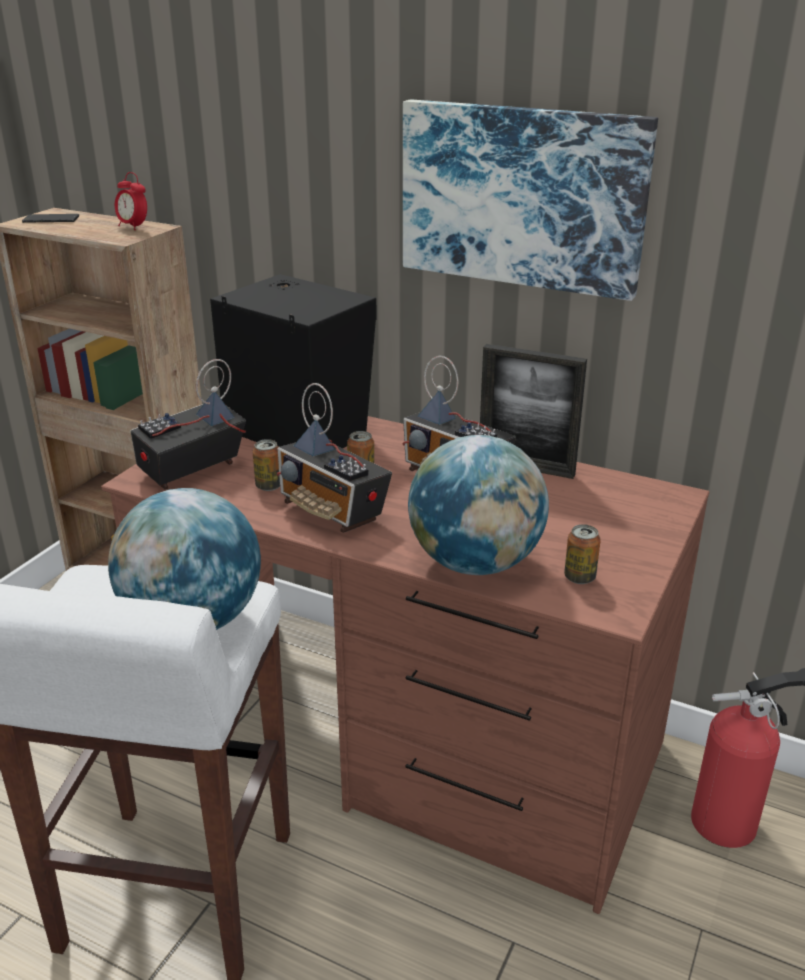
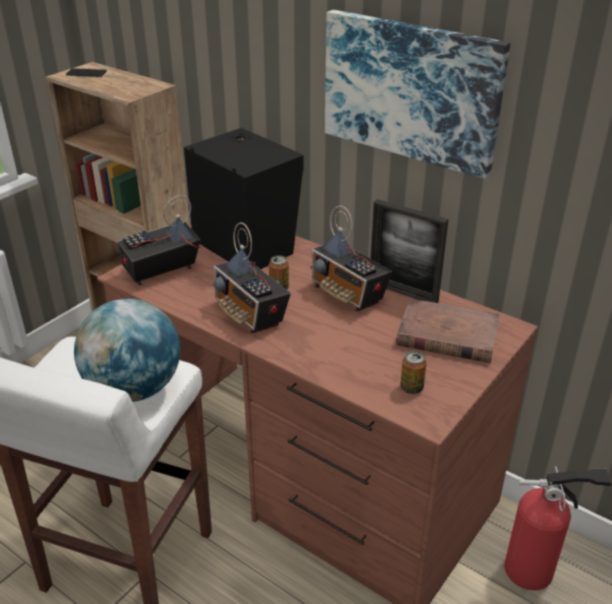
camera: 10 degrees right, 5 degrees up
alarm clock [115,172,147,230] -> none
can [252,439,280,491] -> none
globe [408,435,549,575] -> none
none -> brown book [396,298,500,363]

